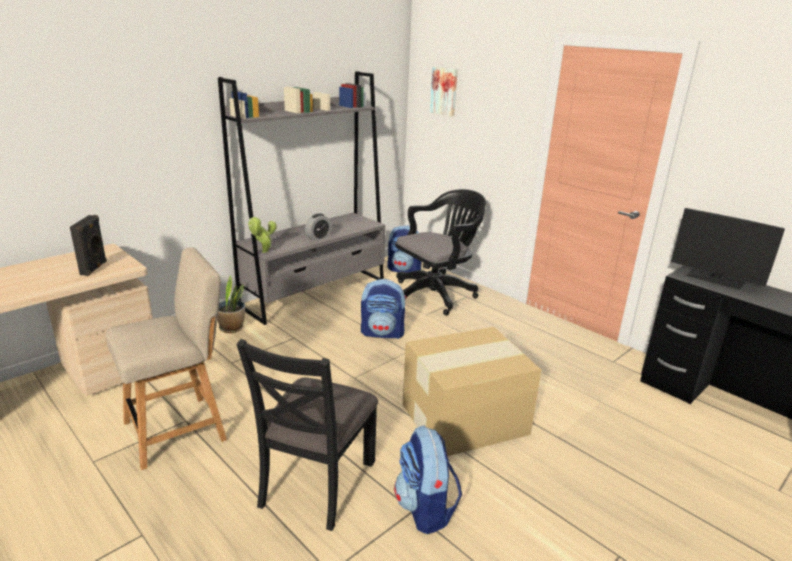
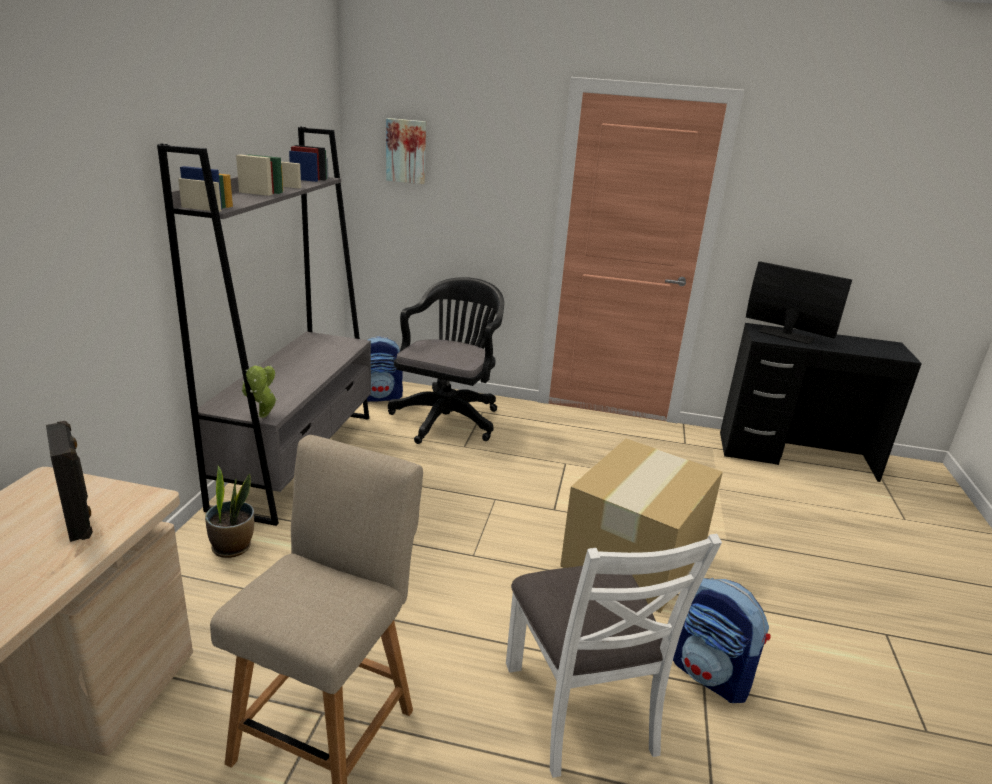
camera: 35 degrees left, 0 degrees up
black chair [237,339,378,531] -> white chair [506,534,722,778]
alarm clock [305,213,332,241] -> none
backpack [361,279,407,339] -> none
monitor [671,208,785,290] -> monitor turned 150 degrees counterclockwise [746,261,852,345]

